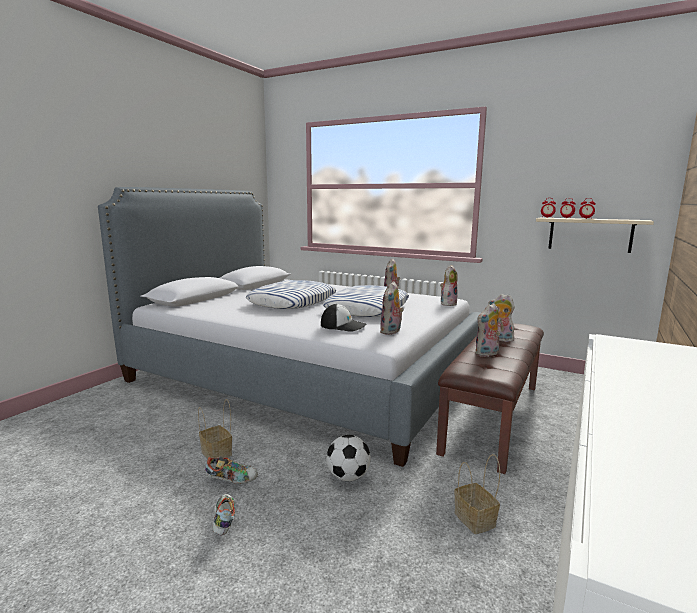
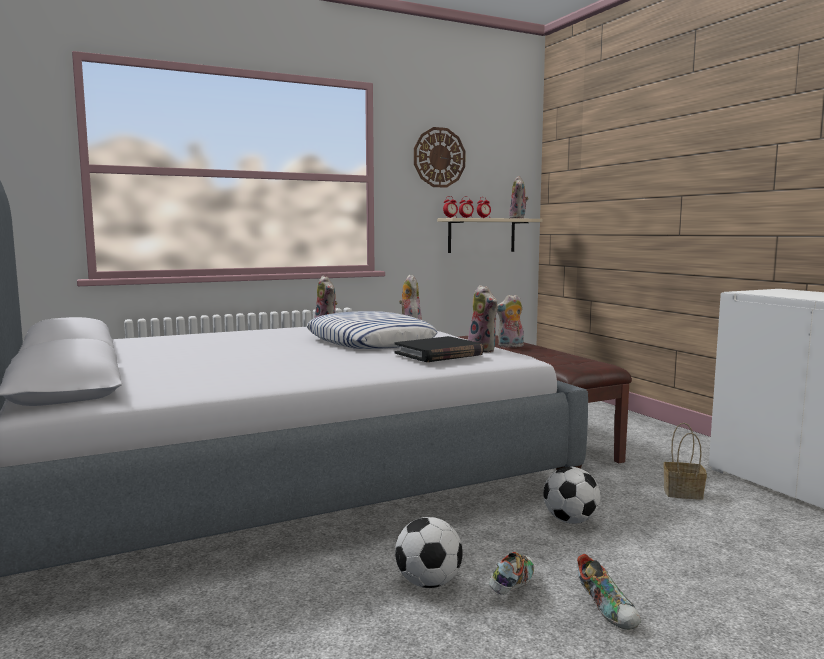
camera: 55 degrees left, 5 degrees down
basket [198,399,232,459] -> football [395,517,463,588]
shoe [212,494,235,535] -> shoe turned 135 degrees counterclockwise [577,554,641,630]
pillow [246,280,336,309] -> none
cap [321,304,367,332] -> black book [394,336,484,362]
plush toy [475,303,500,357] -> plush toy moved to [509,176,528,218]
none -> wall clock [414,127,465,188]

